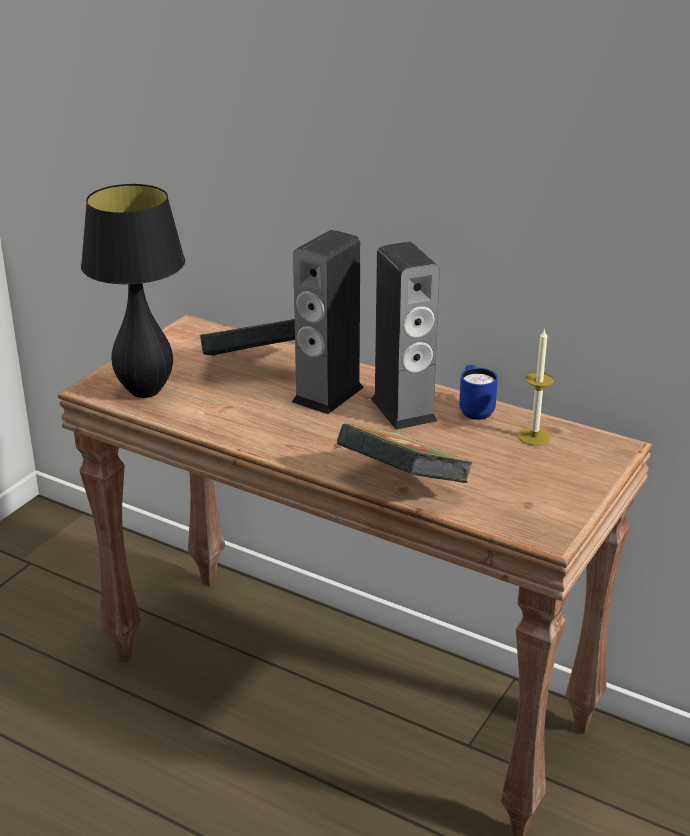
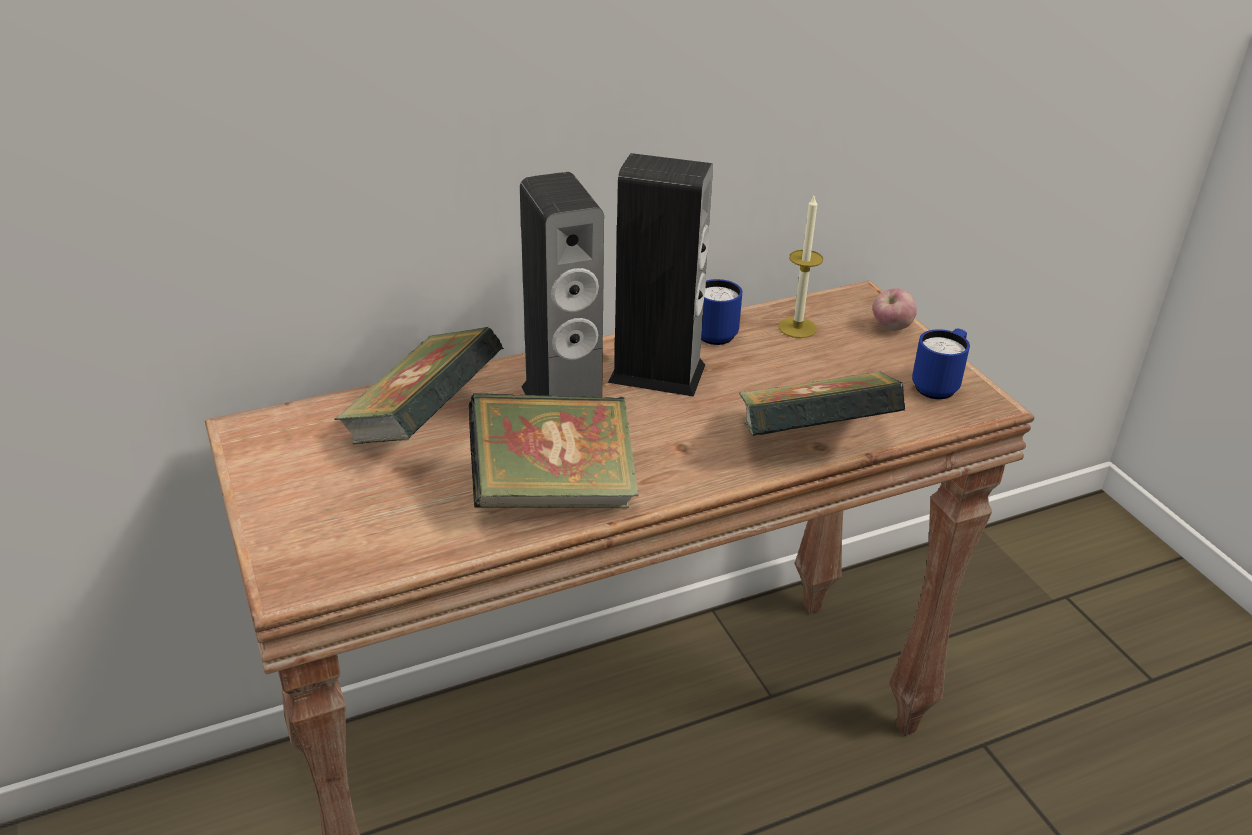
camera: 55 degrees left, 5 degrees up
black table lamp [81,184,185,398] -> none
none -> book [468,393,639,508]
none -> apple [872,288,917,331]
none -> blue mug [912,329,970,399]

